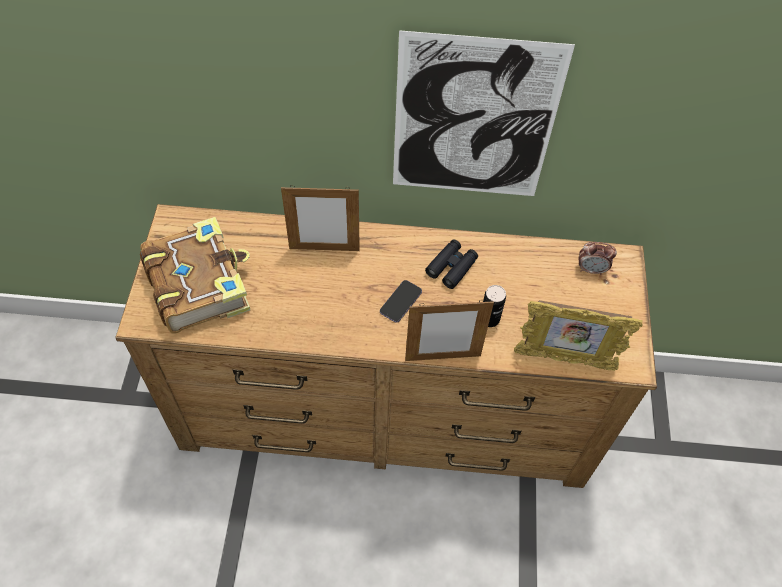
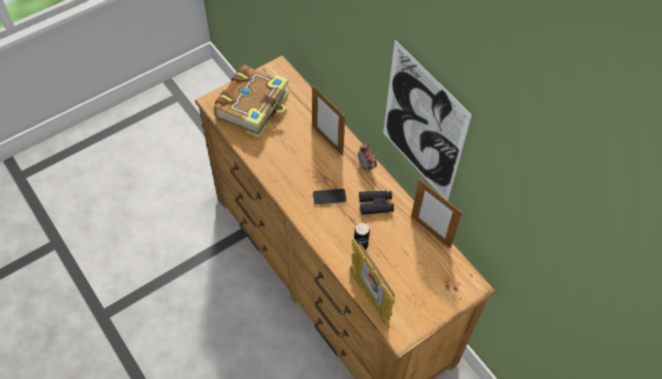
camera: 50 degrees right, 0 degrees up
picture frame [405,300,494,361] -> picture frame moved to [411,179,462,248]
alarm clock [579,242,617,275] -> alarm clock moved to [358,143,377,173]

